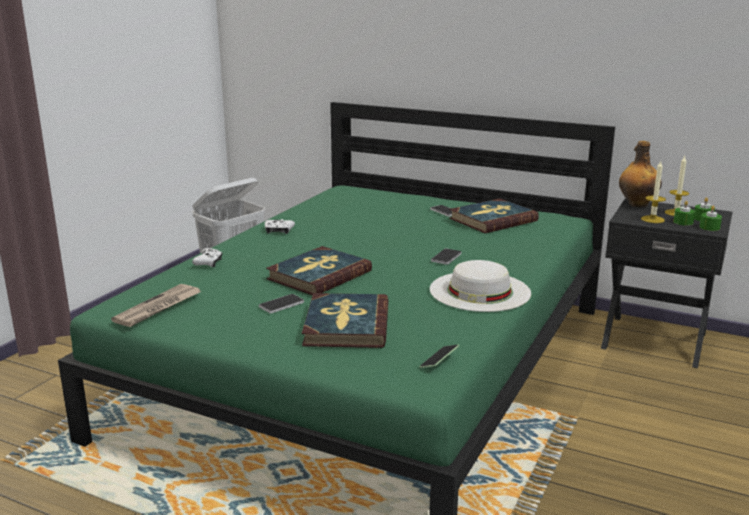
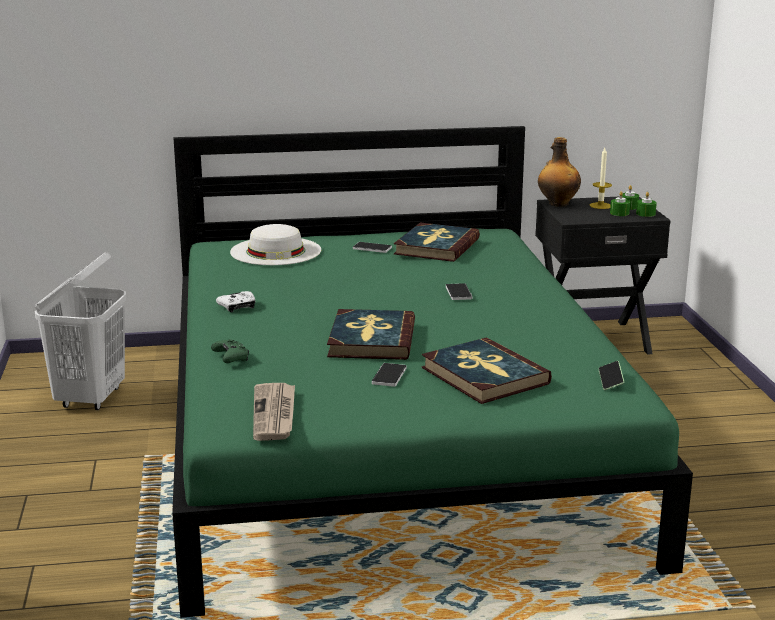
camera: 35 degrees left, 0 degrees up
white game controller [192,248,222,267] -> green game controller [211,339,249,363]
white hat [430,260,531,312] -> white hat moved to [230,224,321,265]
candle [641,161,666,223] -> none

